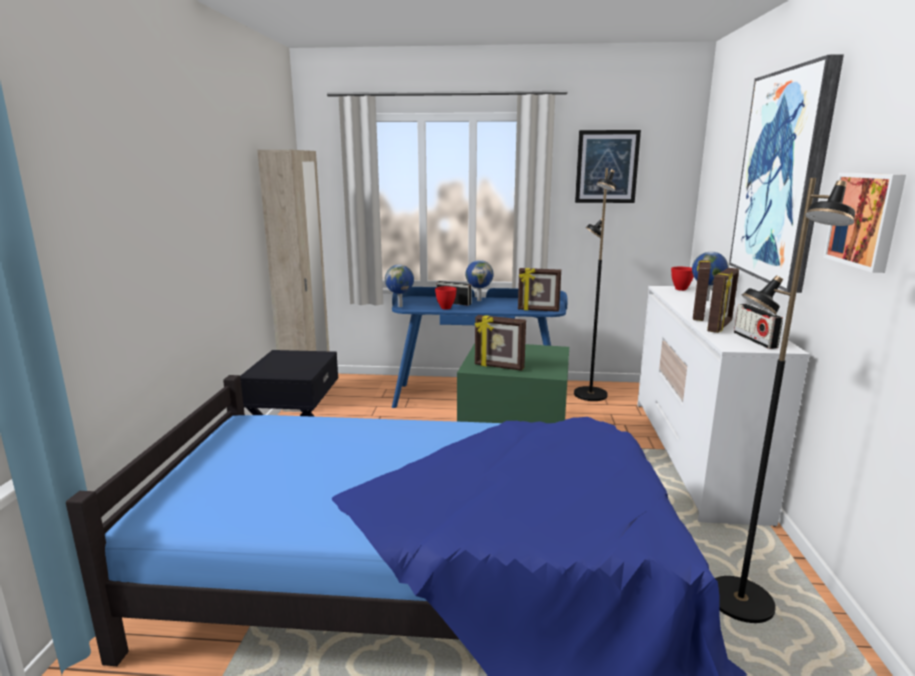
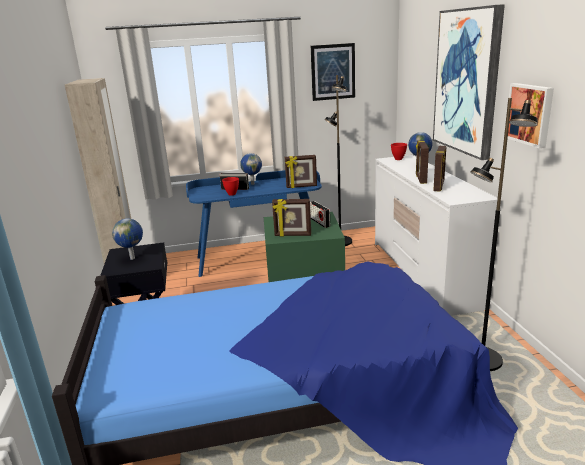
camera: 15 degrees left, 5 degrees up
globe [385,265,414,307] -> globe moved to [112,218,143,260]
radio [734,304,783,349] -> radio moved to [310,201,330,228]

